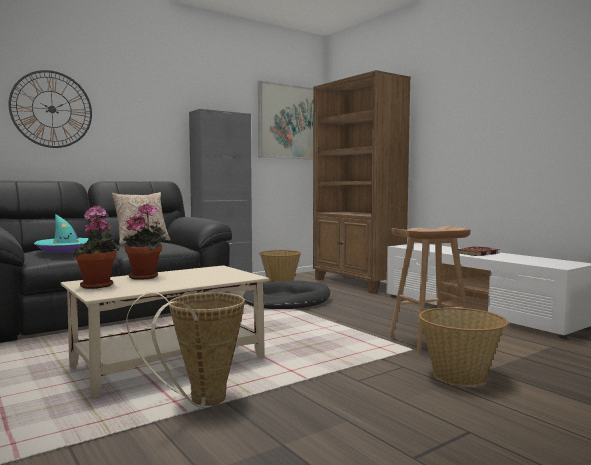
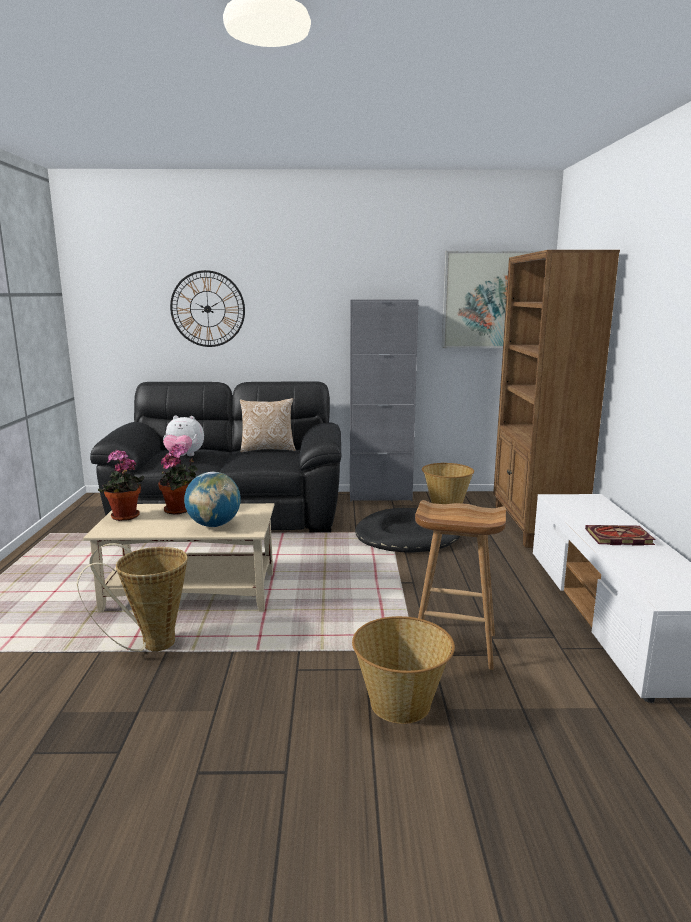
camera: 35 degrees right, 10 degrees up
turquoise hat [34,214,88,253] -> plush toy [163,415,204,456]
none -> globe [184,472,241,527]

